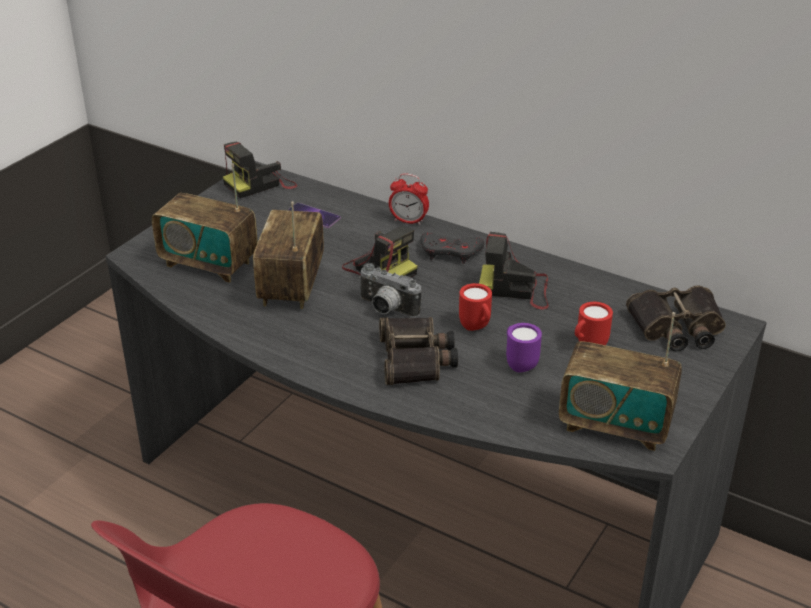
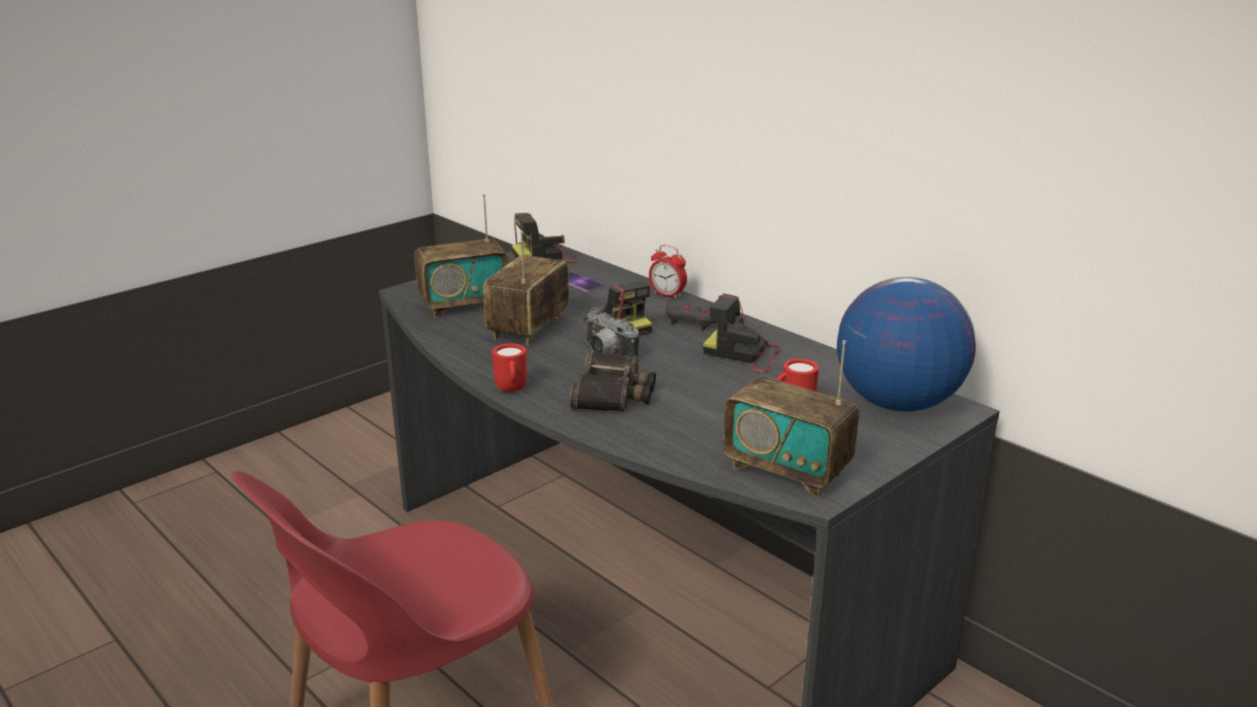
camera: 15 degrees right, 10 degrees down
radio [152,163,258,283] -> radio turned 60 degrees counterclockwise [414,194,509,317]
red mug [459,283,492,331] -> red mug moved to [492,343,527,392]
purple mug [506,323,542,373] -> none
binoculars [626,285,726,351] -> globe [837,277,976,412]

